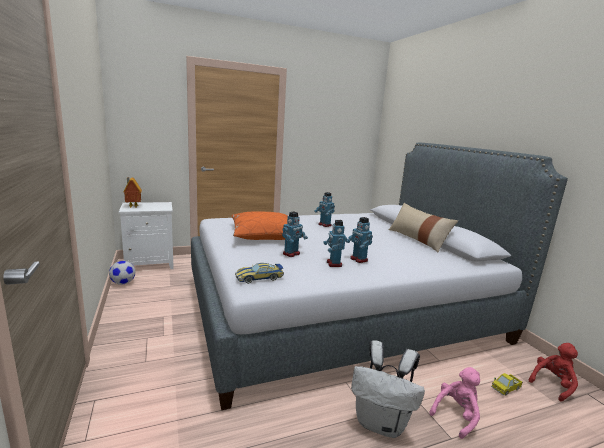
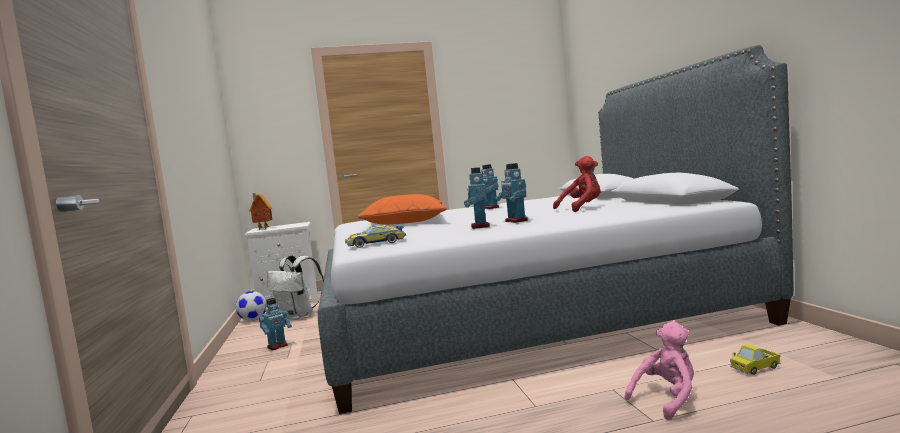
camera: 10 degrees right, 10 degrees down
toy robot [282,211,308,257] -> toy robot moved to [259,298,292,350]
white backpack [351,340,425,438] -> white backpack moved to [267,256,324,320]
beige pillow [389,203,458,253] -> none
red plush toy [529,343,578,402] -> red plush toy moved to [553,156,601,212]

